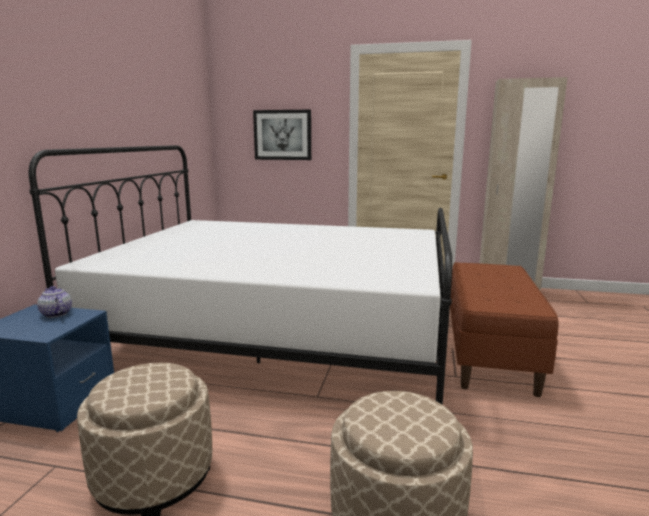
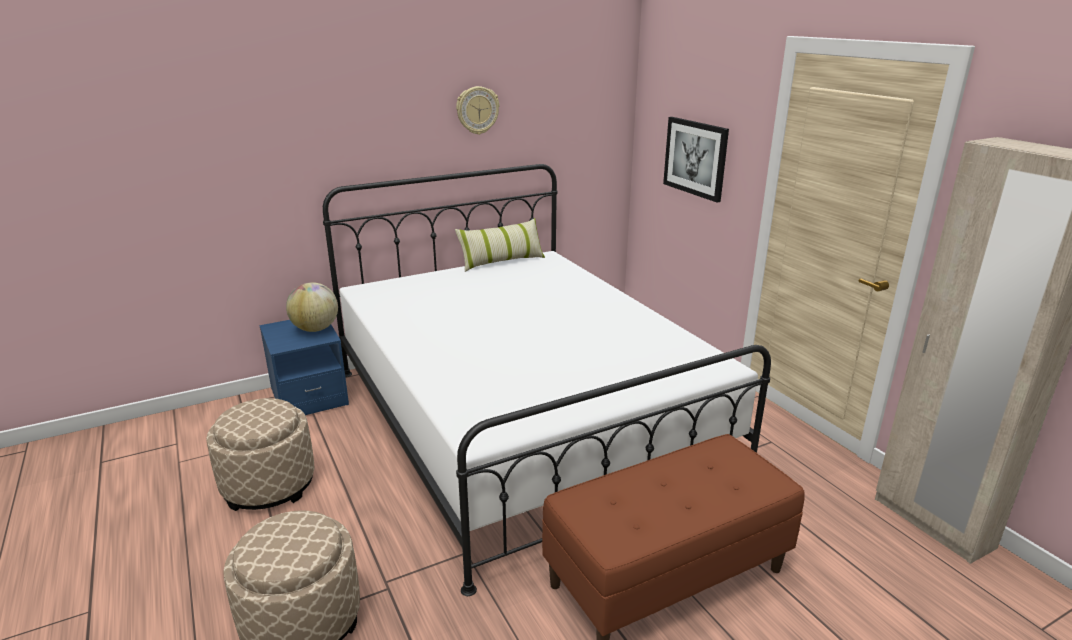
camera: 50 degrees right, 10 degrees up
teapot [37,286,72,318] -> globe [286,282,338,332]
none -> pillow [455,218,545,272]
none -> wall clock [456,86,499,135]

